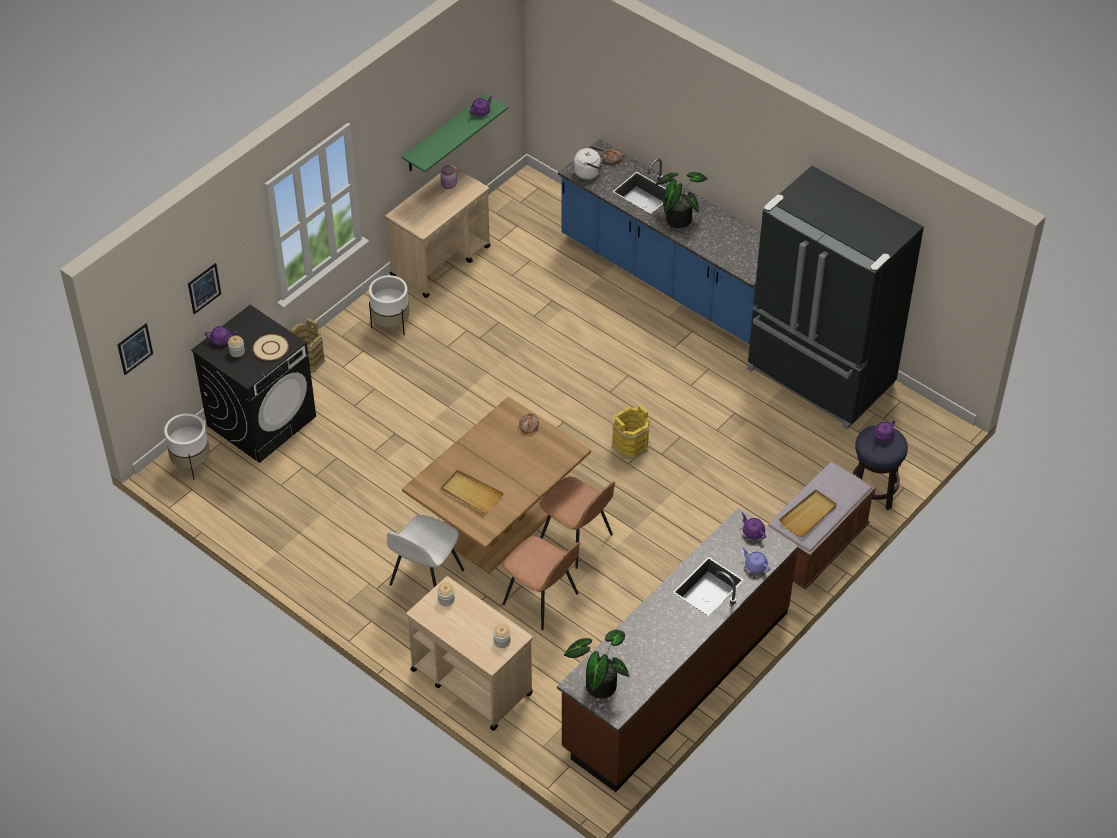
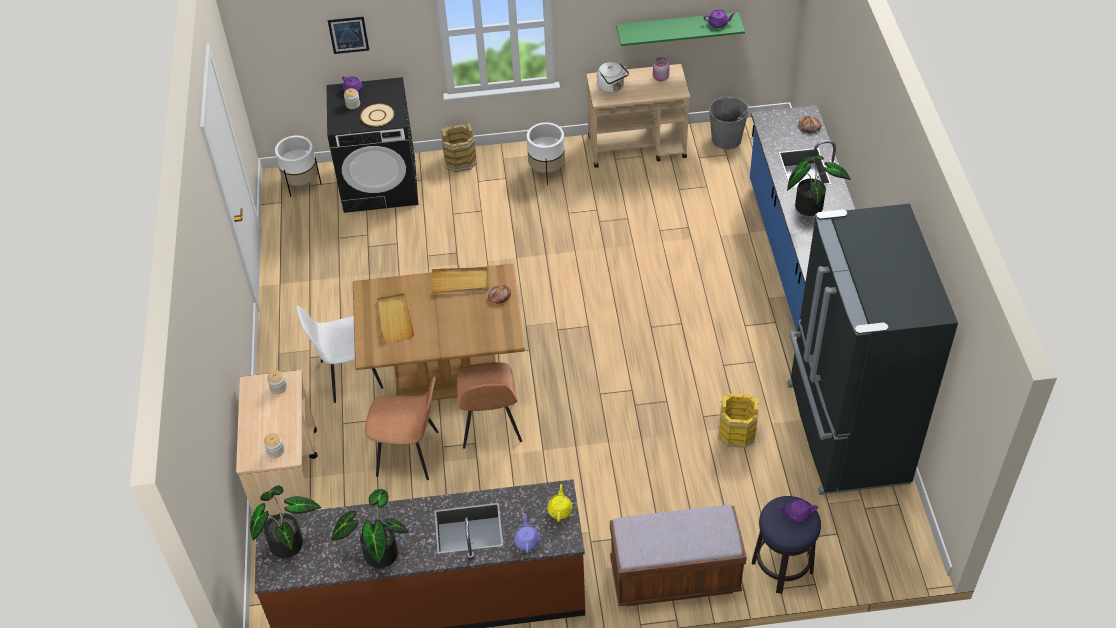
camera: 45 degrees right, 0 degrees up
picture [117,323,153,375] -> none
brown chair [503,536,580,630] -> brown chair turned 75 degrees counterclockwise [365,376,438,480]
white kettle [574,146,605,179] -> white kettle moved to [597,62,629,93]
yellow bucket [612,404,651,459] -> yellow bucket moved to [718,393,759,449]
purple teapot [742,512,766,539] -> yellow teapot [547,484,573,522]
beige tray [779,490,837,537] -> beige tray moved to [431,267,489,293]
none -> potted plant [331,489,409,568]
none -> grey bucket [709,97,749,150]

